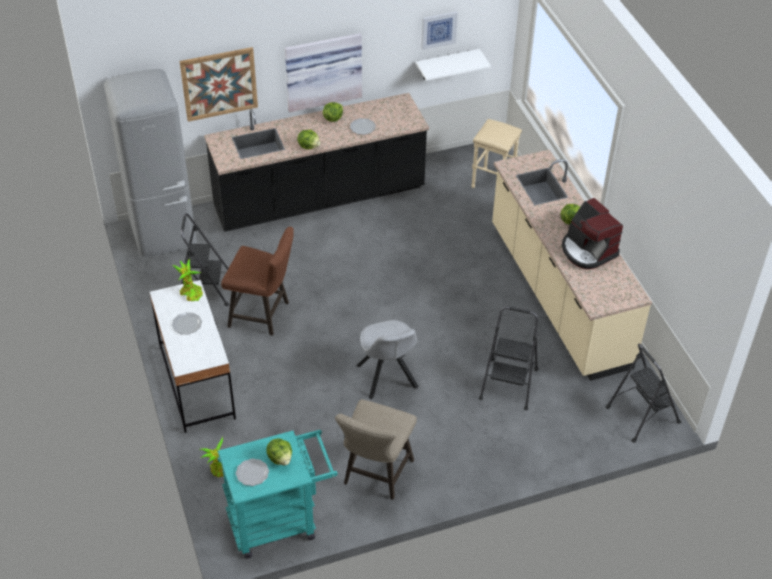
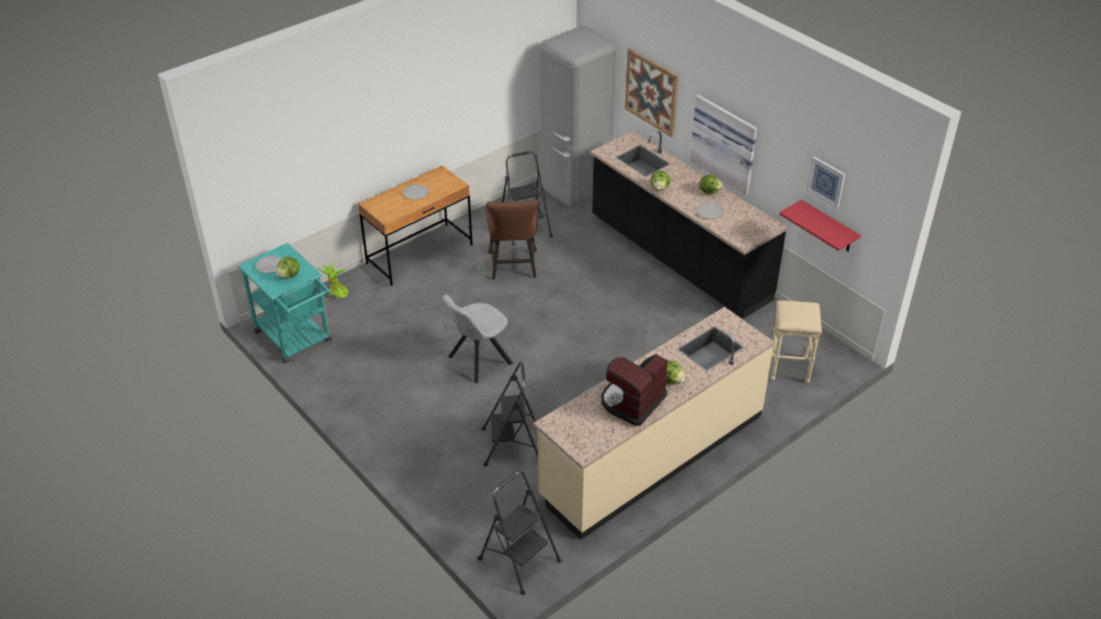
camera: 70 degrees right, 5 degrees down
white desk [150,280,236,433] -> brown desk [358,165,473,286]
potted plant [172,259,203,301] -> none
beige stool [335,399,417,500] -> none
white shelf [416,49,491,81] -> red shelf [779,200,861,252]

